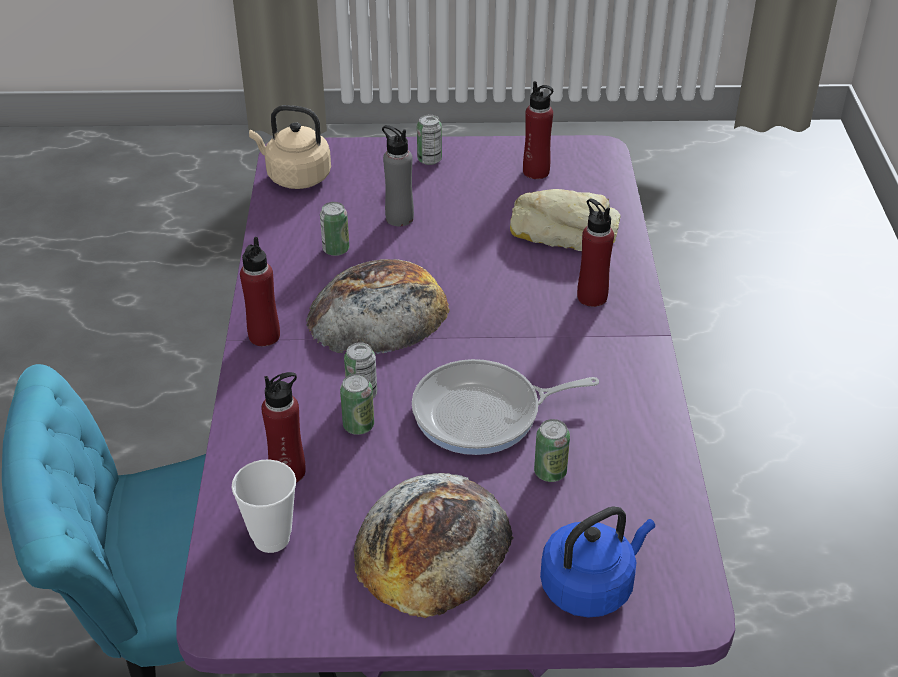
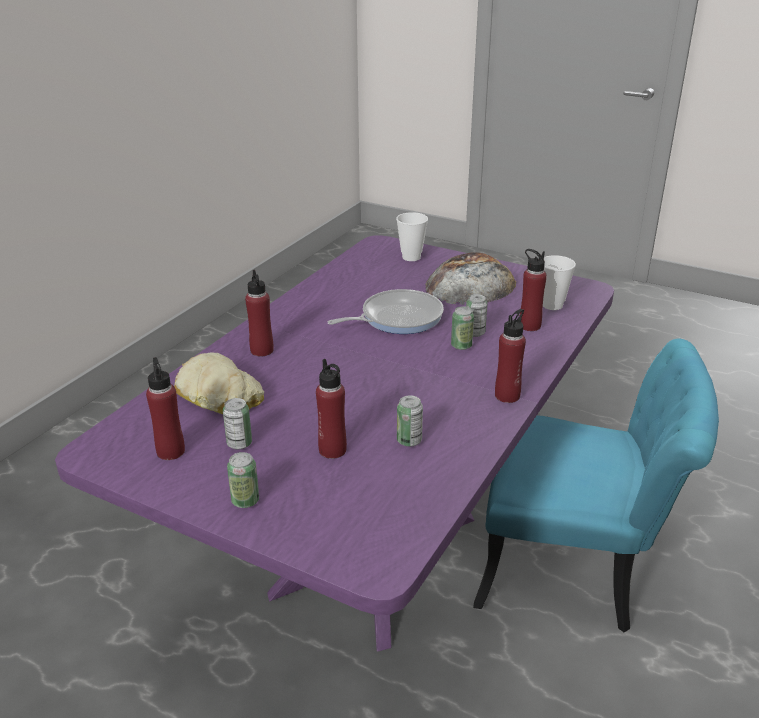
camera: 150 degrees left, 10 degrees down
beige kettle [249,105,331,189] -> none
bread [306,259,450,354] -> none
grey bottle [382,125,414,226] -> red bottle [316,359,347,459]
frying pan [412,359,599,455] -> frying pan turned 45 degrees counterclockwise [328,289,444,334]
can [534,419,570,482] -> can moved to [223,398,252,449]
blue kettle [540,506,655,618] -> cup [396,212,428,261]

